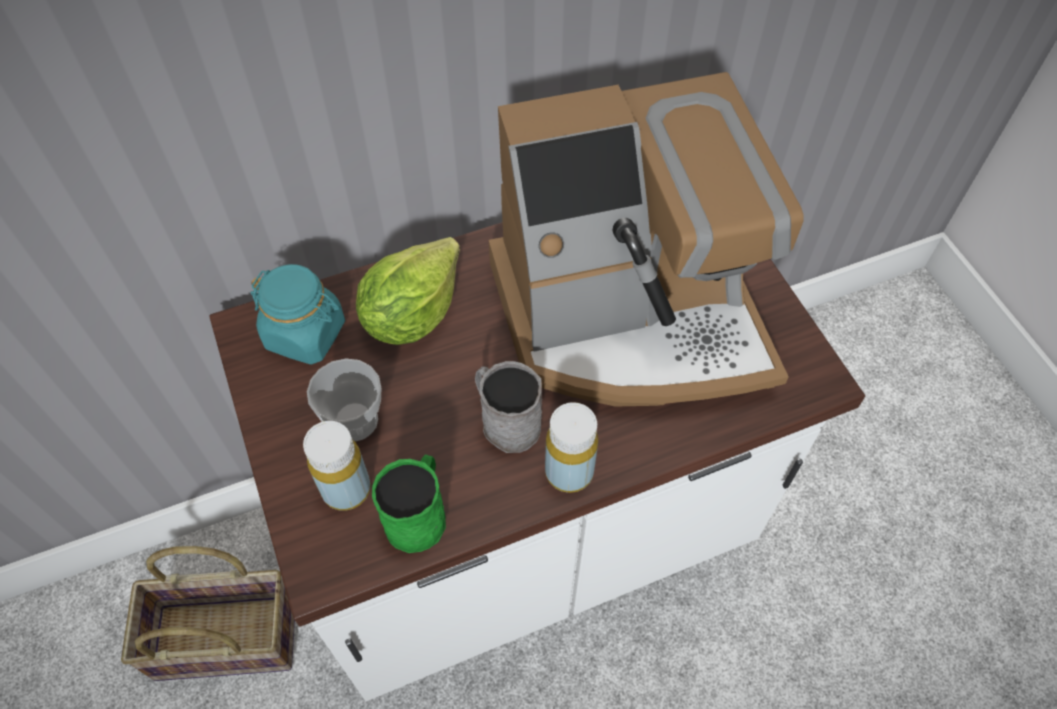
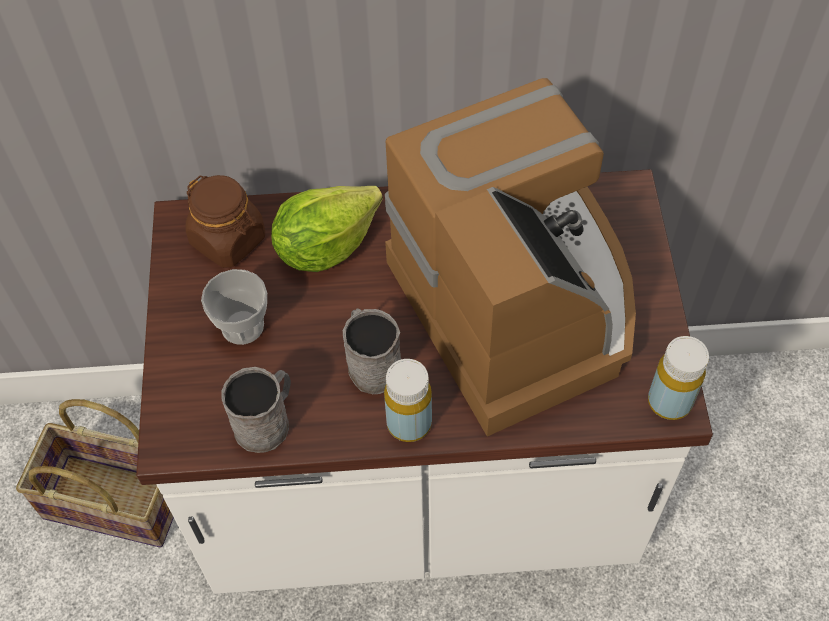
camera: 20 degrees right, 0 degrees up
turquoise jar [250,264,345,364] -> brown jar [186,175,265,268]
yellow bottle [303,421,371,511] -> yellow bottle moved to [648,336,709,420]
green mug [372,454,446,553] -> grey mug [221,367,291,453]
coffee machine [489,72,803,407] -> coffee machine turned 120 degrees counterclockwise [385,78,636,436]

